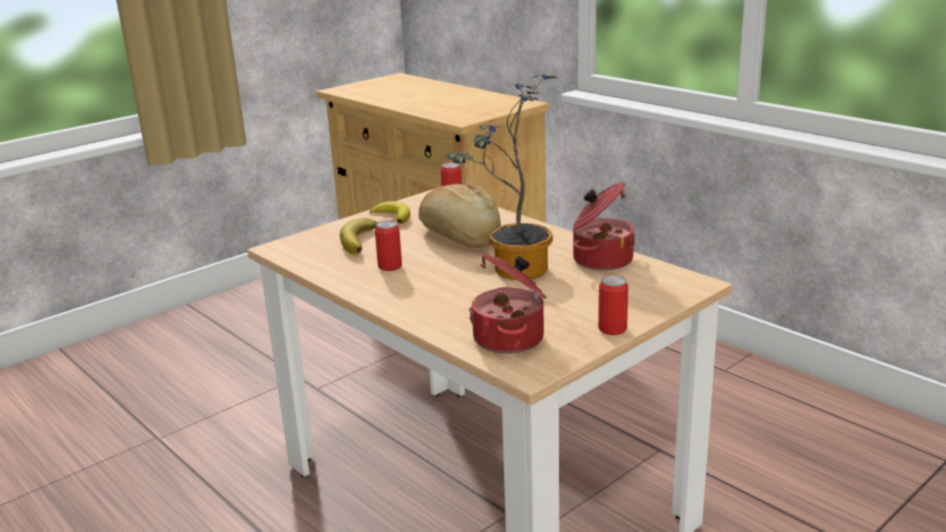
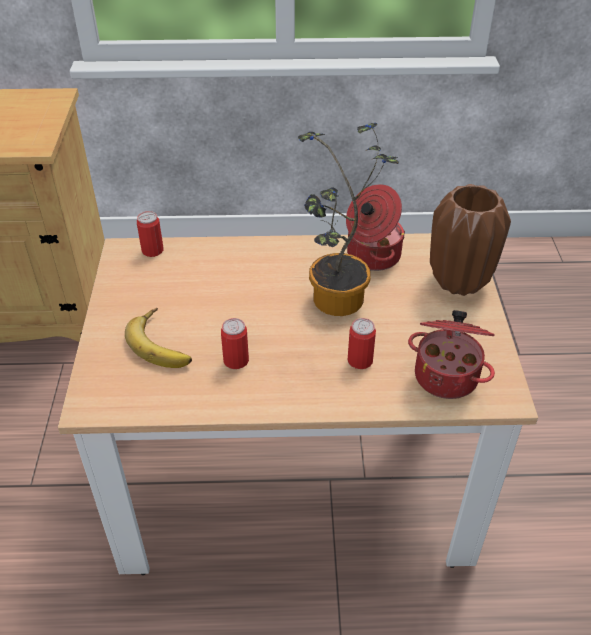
camera: 50 degrees left, 20 degrees up
banana [370,201,410,224] -> none
bread [419,183,501,248] -> none
can [598,275,628,335] -> can moved to [348,318,376,369]
none -> brown vase [430,184,511,296]

